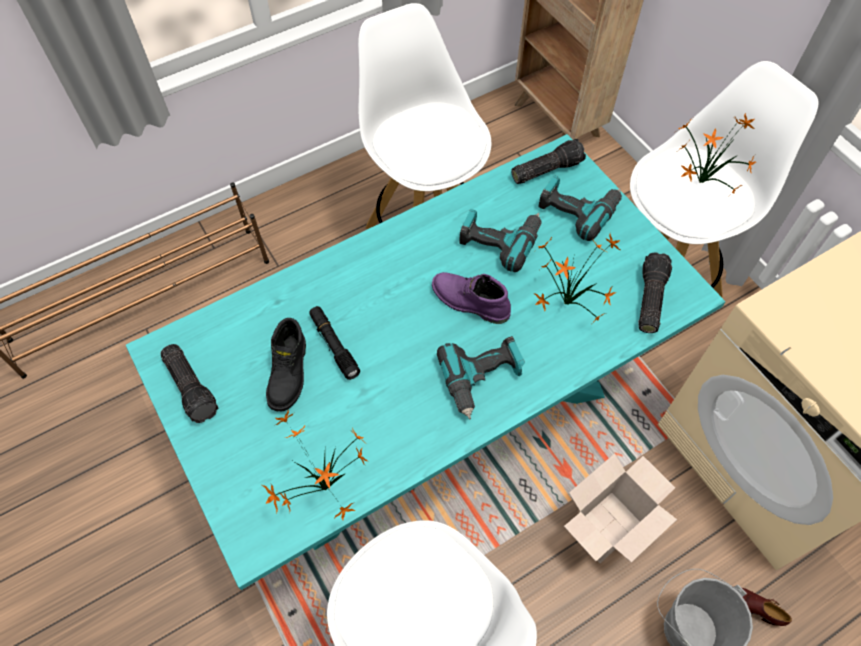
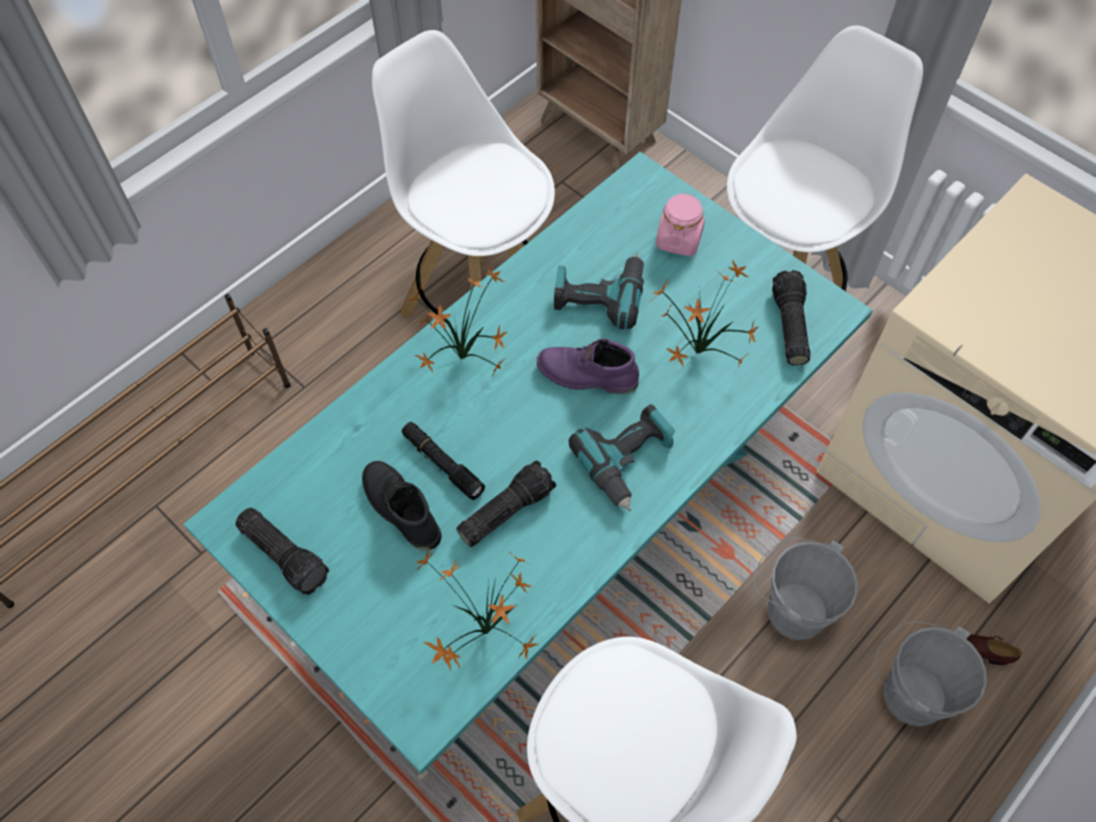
camera: 15 degrees left, 0 degrees up
black boot [266,318,306,411] -> black boot turned 150 degrees clockwise [362,461,442,551]
flashlight [511,139,586,184] -> flashlight moved to [456,460,556,547]
power drill [538,175,622,241] -> pink jar [656,192,705,256]
cardboard box [564,453,677,563] -> grey bucket [754,538,858,640]
potted plant [678,113,756,195] -> potted plant moved to [408,266,507,374]

